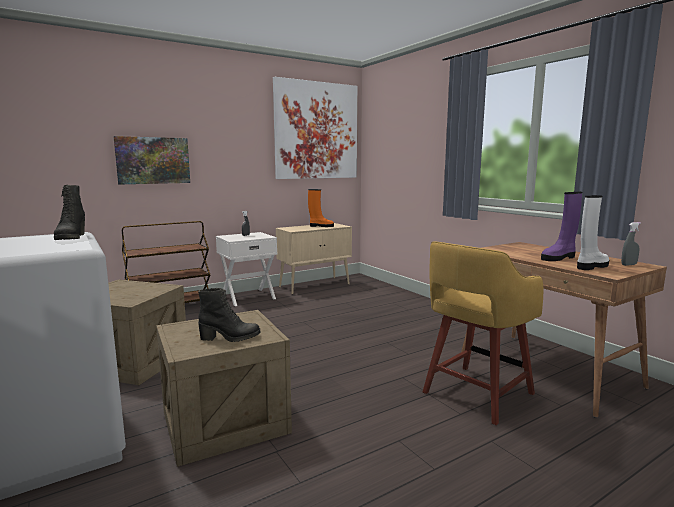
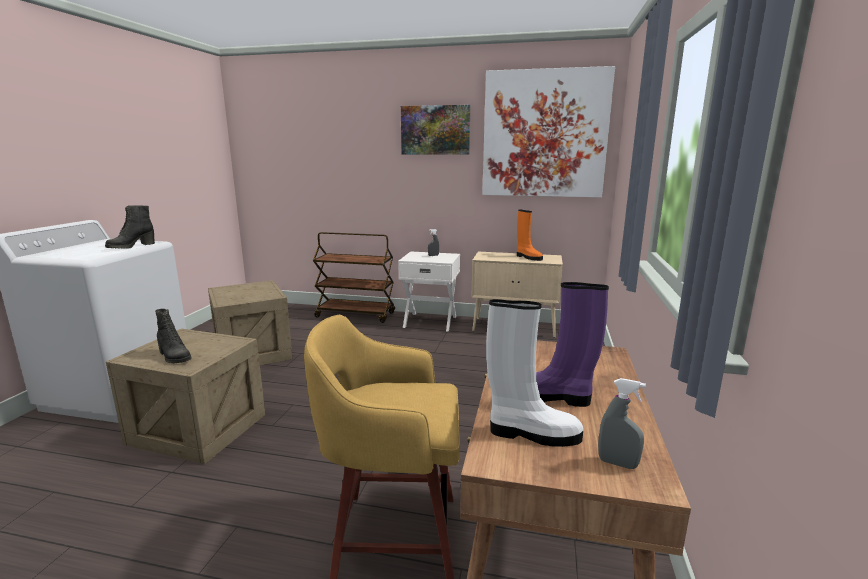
camera: 45 degrees right, 5 degrees up
picture [113,136,190,185] -> picture moved to [401,105,470,155]

